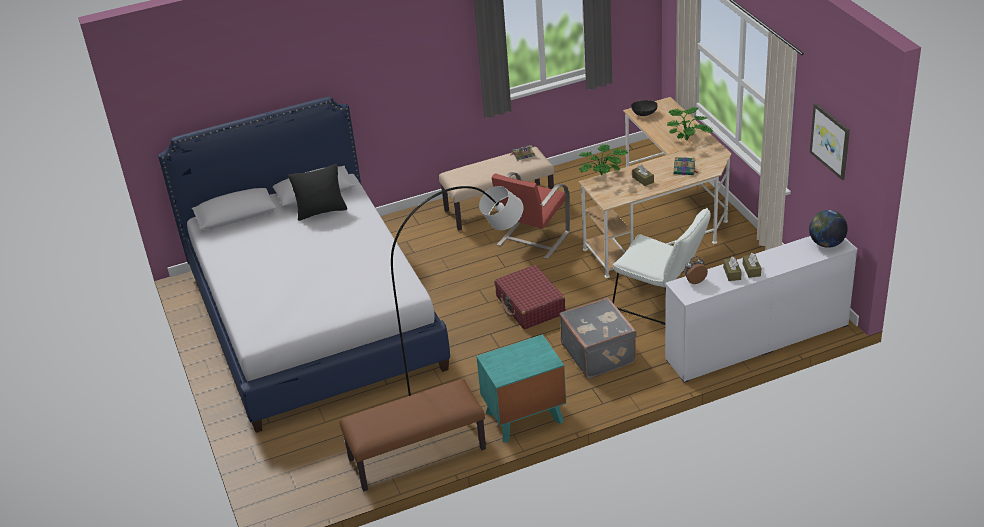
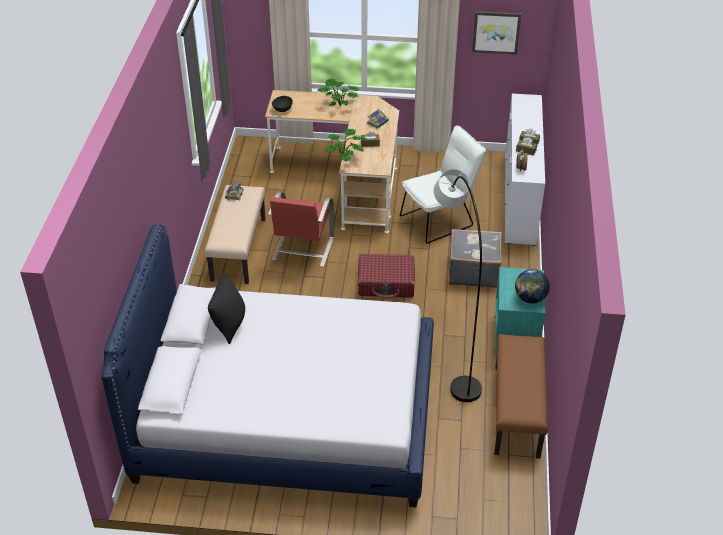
camera: 65 degrees left, 5 degrees up
red chair [492,172,570,259] -> red chair turned 45 degrees clockwise [268,191,334,267]
globe [809,210,848,248] -> globe moved to [515,269,550,304]

